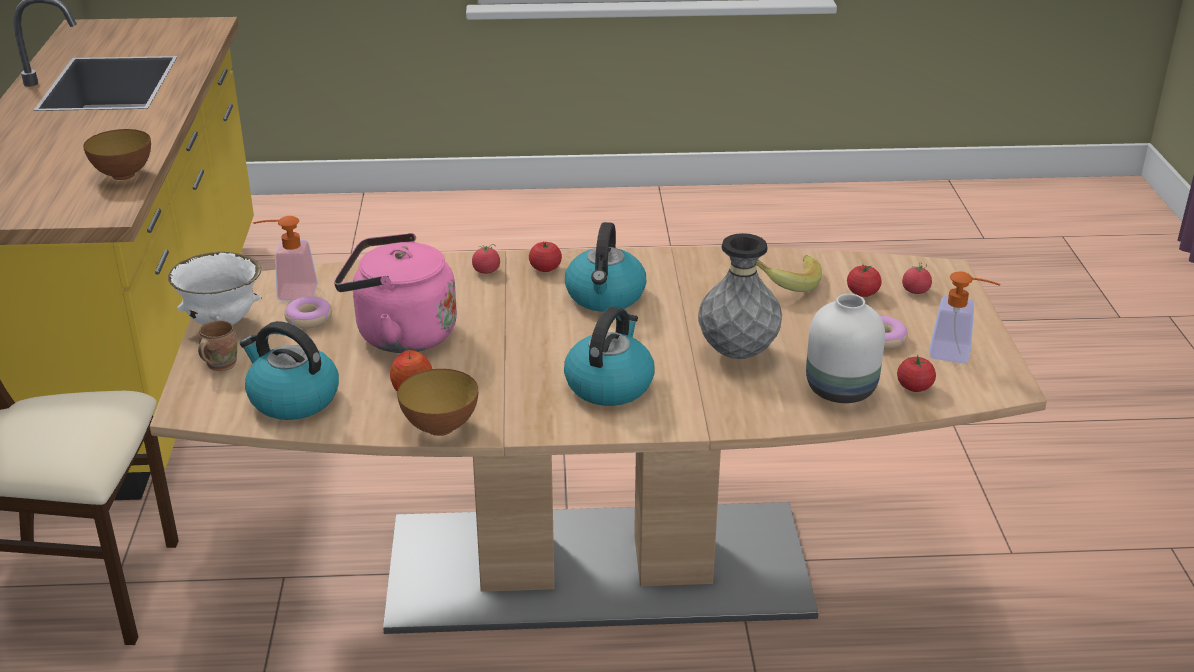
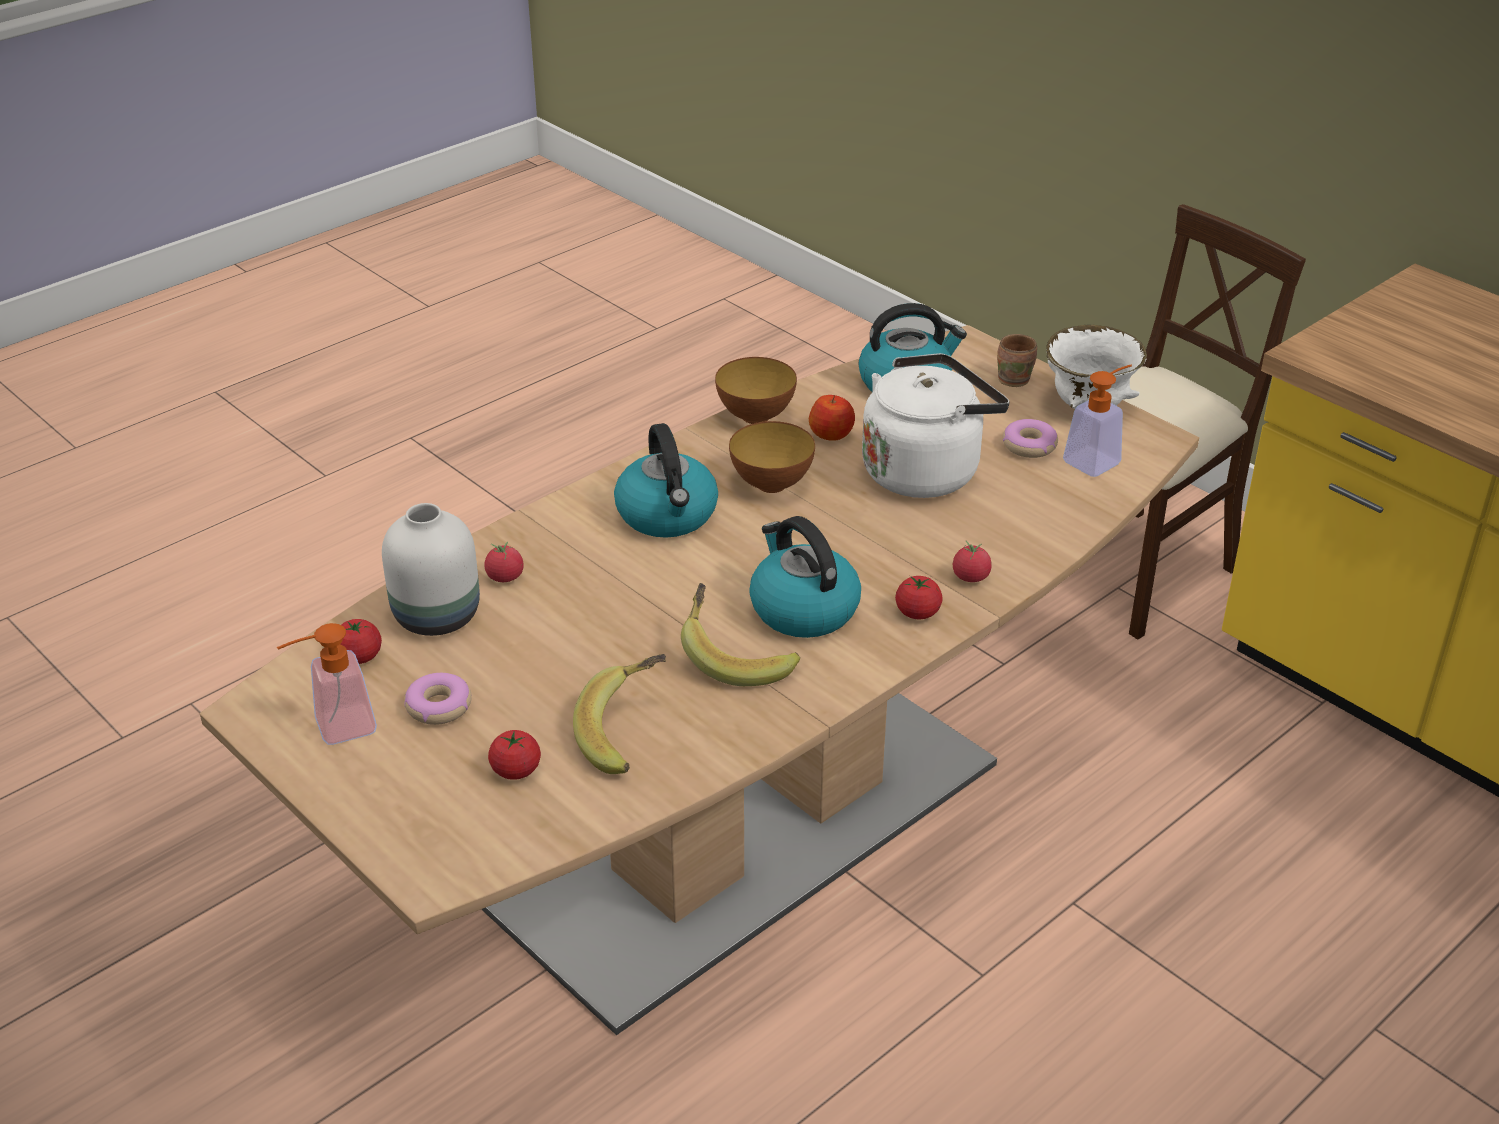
camera: 140 degrees right, 5 degrees up
bowl [83,129,151,180] -> bowl moved to [729,421,815,493]
pink kettle [334,233,457,353] -> white kettle [862,353,1009,498]
grey vase [698,233,782,359] -> none
tomato [902,262,932,294] -> tomato moved to [484,542,524,582]
none -> banana [681,583,800,686]

